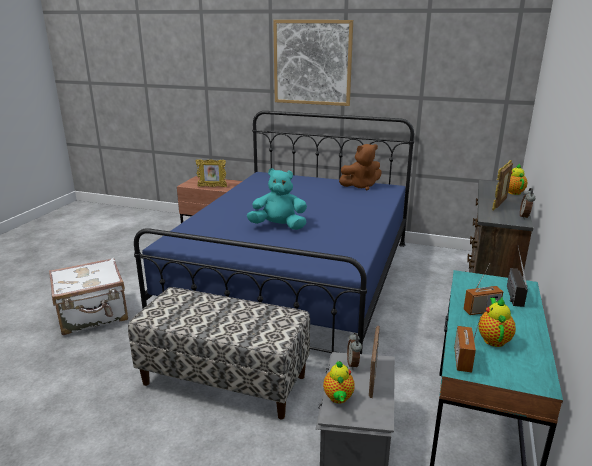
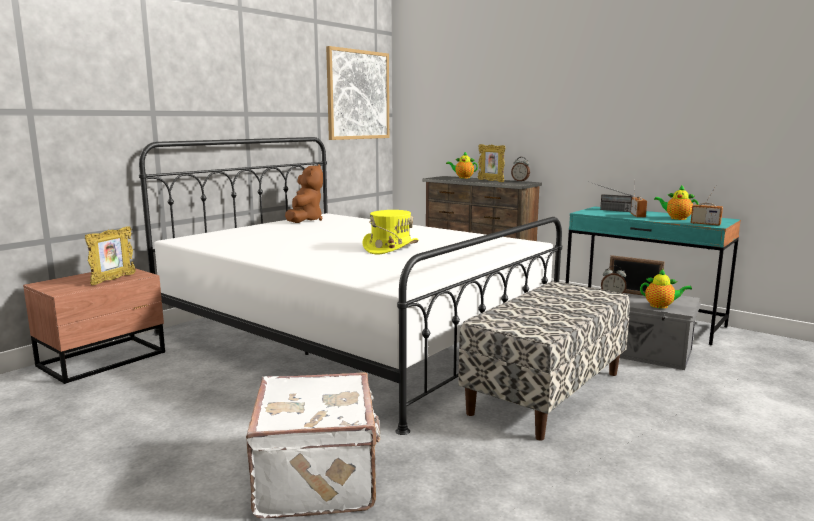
camera: 70 degrees left, 10 degrees down
blue bed [134,111,414,354] -> white bed [139,137,562,435]
turquoise plush toy [247,168,307,230] -> yellow hat [362,210,419,254]
picture [273,20,353,106] -> picture moved to [326,46,389,140]

